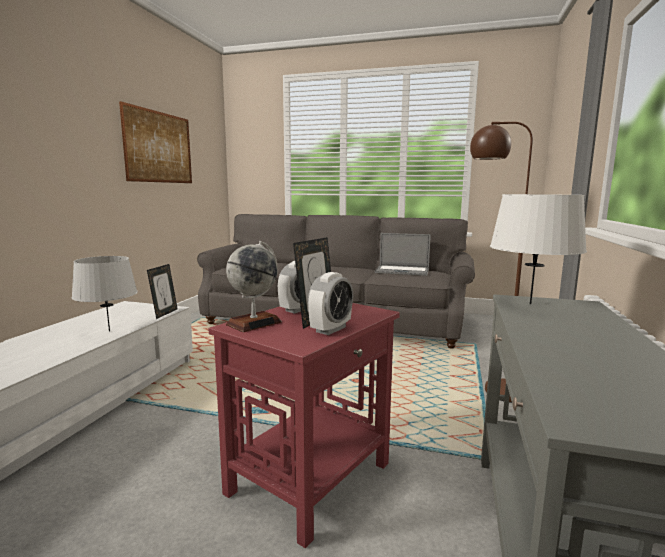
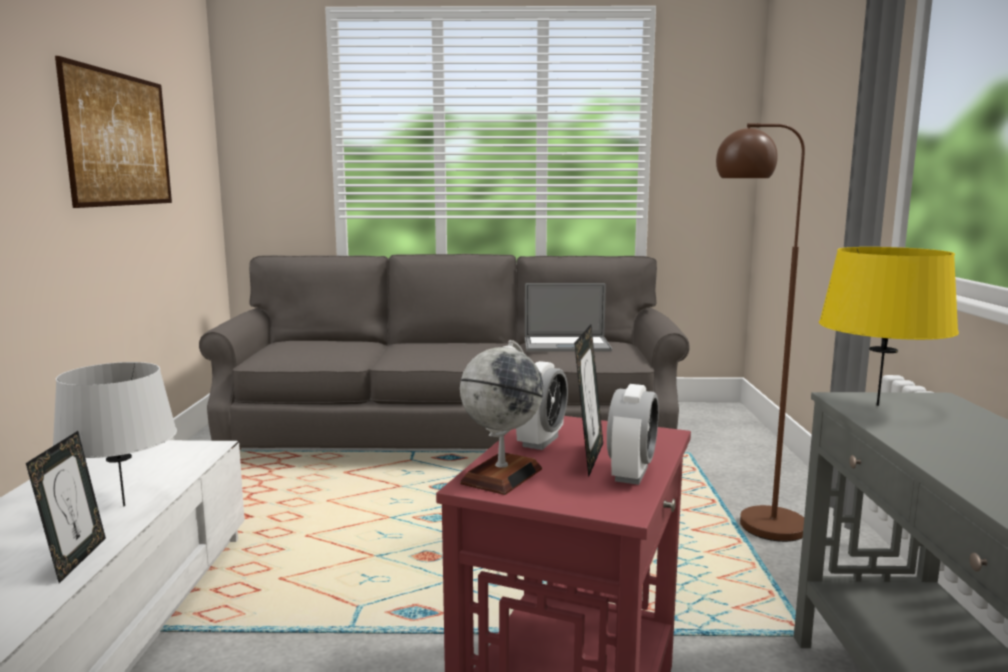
camera: 15 degrees left, 0 degrees up
picture frame [147,264,178,319] -> picture frame moved to [26,431,106,583]
white table lamp [490,194,587,304] -> yellow table lamp [819,247,959,406]

